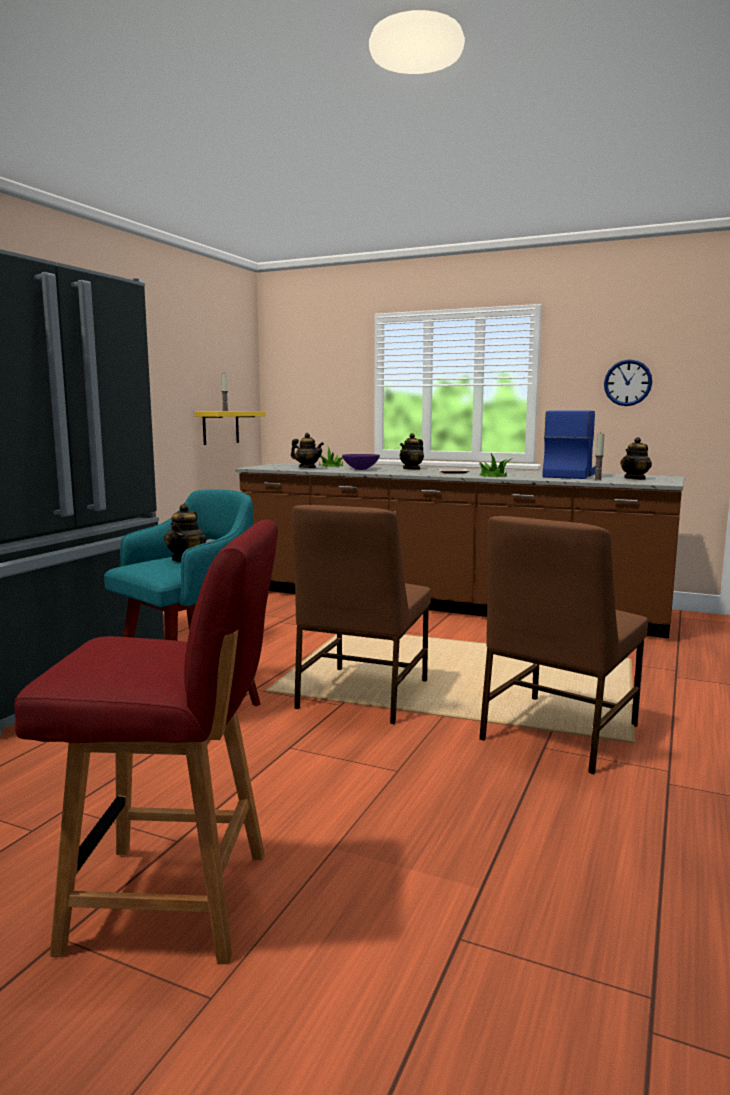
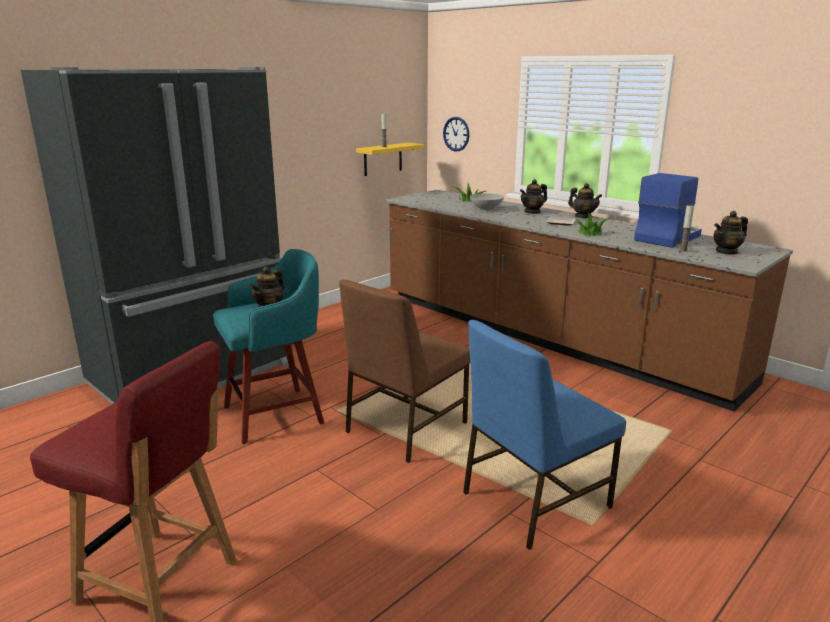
camera: 20 degrees right, 10 degrees up
teapot [291,433,324,468] -> teapot moved to [568,183,602,218]
purple bowl [342,454,380,470] -> grey bowl [470,193,504,210]
brown chair [479,516,648,774] -> blue chair [463,320,626,550]
wall clock [604,359,652,406] -> wall clock moved to [443,117,469,152]

